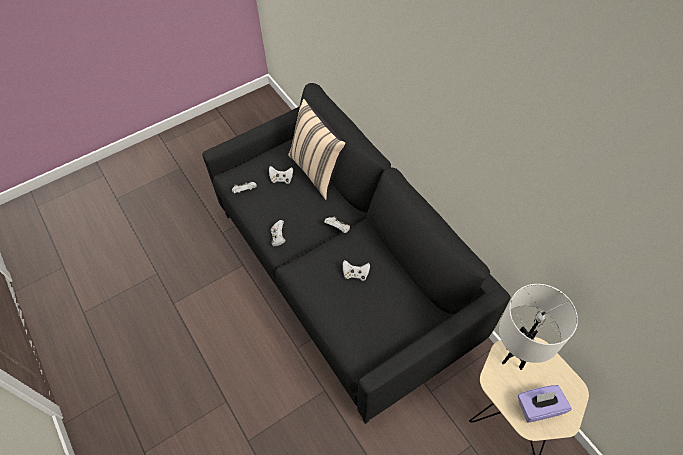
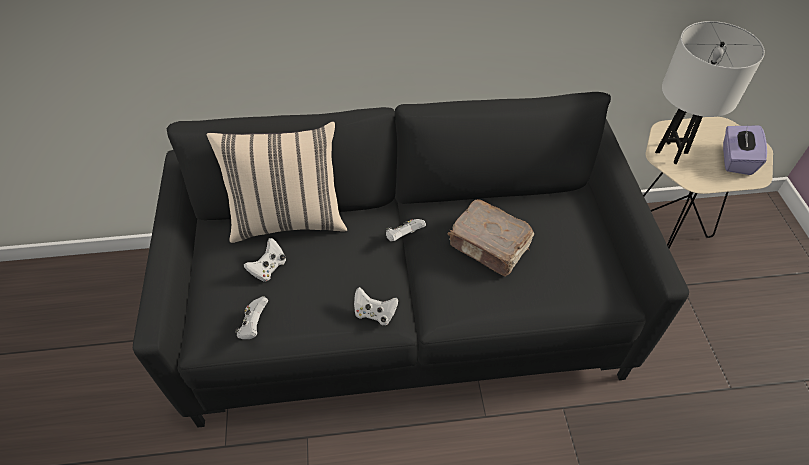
camera: 65 degrees left, 5 degrees down
white game controller [343,260,370,281] -> brown book [448,199,534,277]

